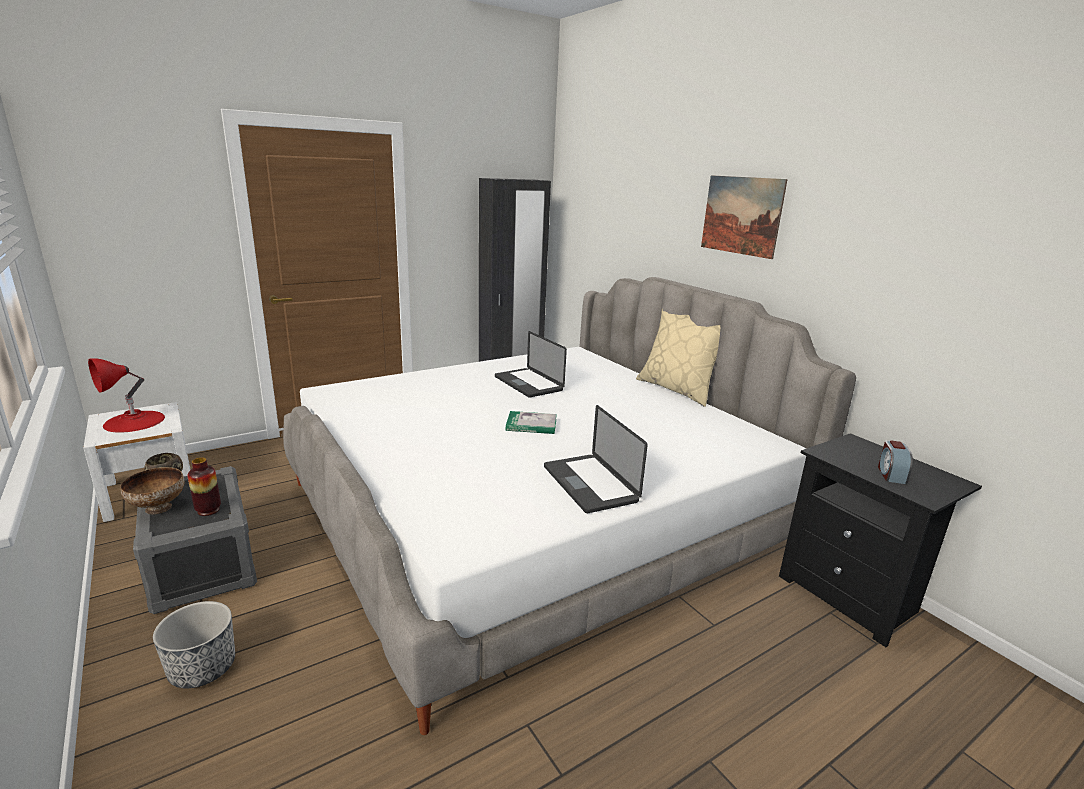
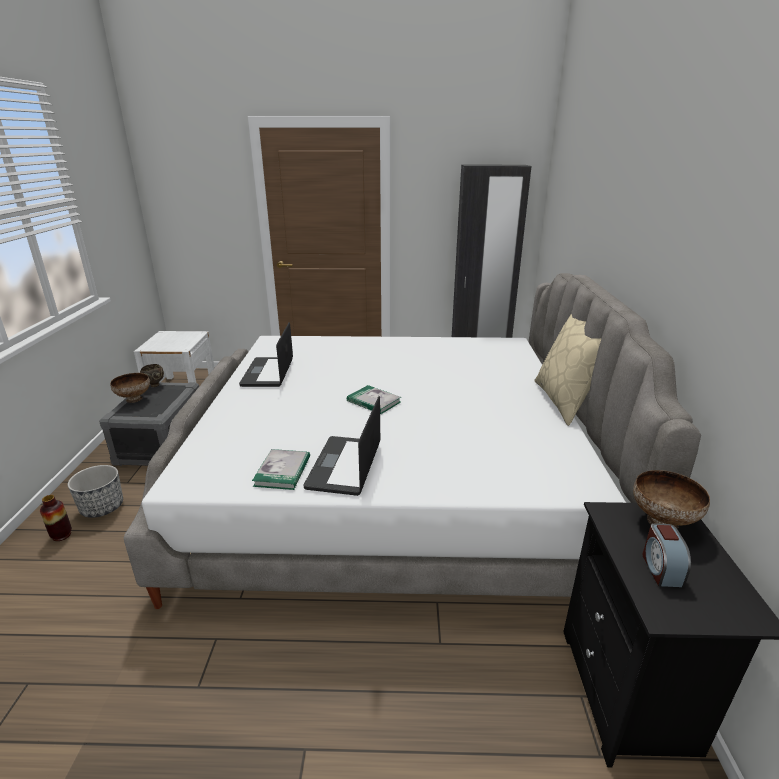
camera: 35 degrees right, 5 degrees up
red table lamp [88,358,165,433] -> none
vase [187,457,221,516] -> vase moved to [40,495,72,541]
laptop [495,331,567,398] -> laptop moved to [239,322,293,387]
picture [701,175,788,259] -> none
alarm clock [878,440,913,484] -> alarm clock turned 45 degrees counterclockwise [642,523,691,587]
none -> book [252,449,310,490]
none -> bowl [633,470,710,529]

